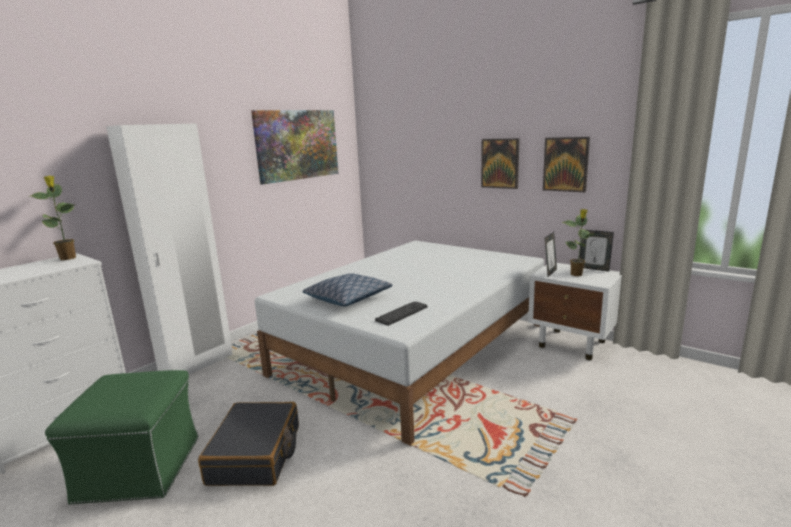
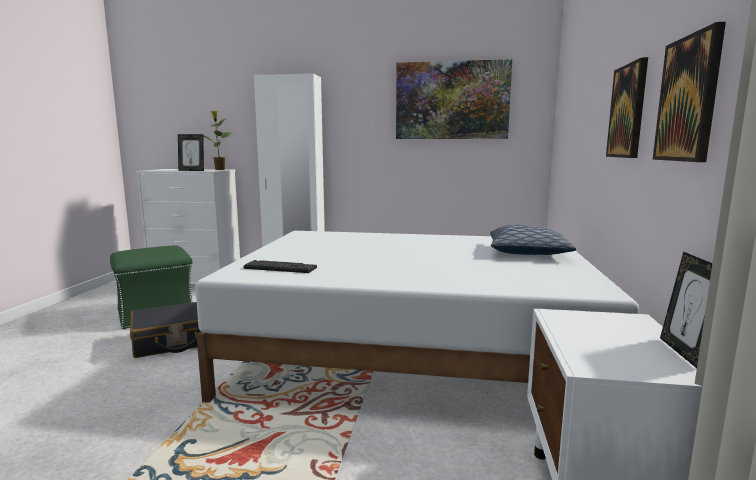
camera: 60 degrees right, 5 degrees down
pillow [303,273,393,306] -> pillow moved to [490,224,576,255]
picture frame [545,232,557,277] -> picture frame moved to [178,134,204,171]
potted plant [562,209,598,276] -> none

